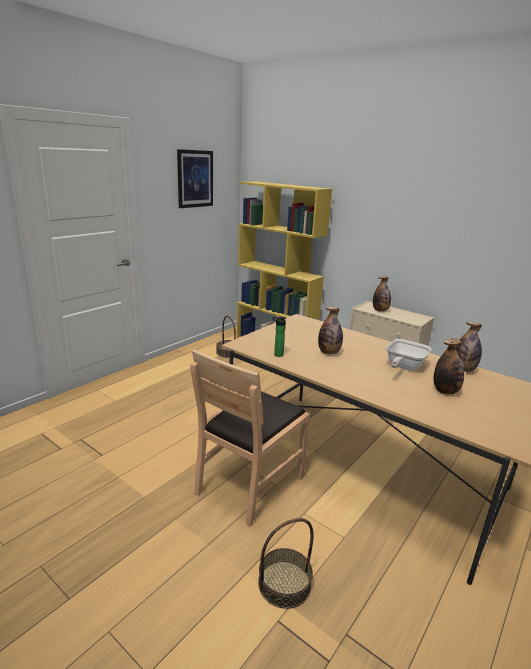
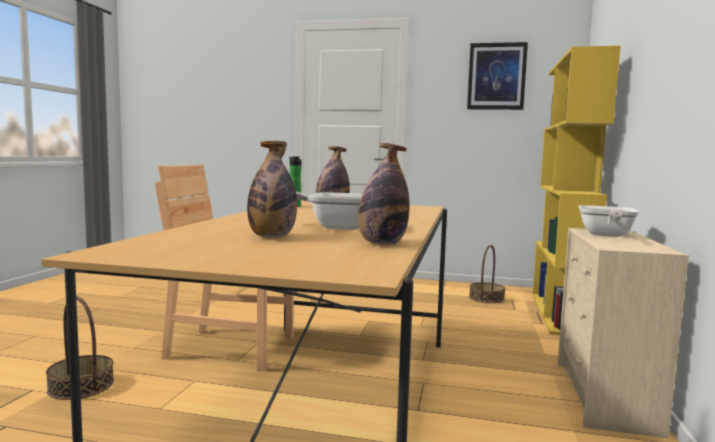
camera: 65 degrees right, 15 degrees down
bottle [373,276,391,312] -> frying pan [578,205,639,237]

